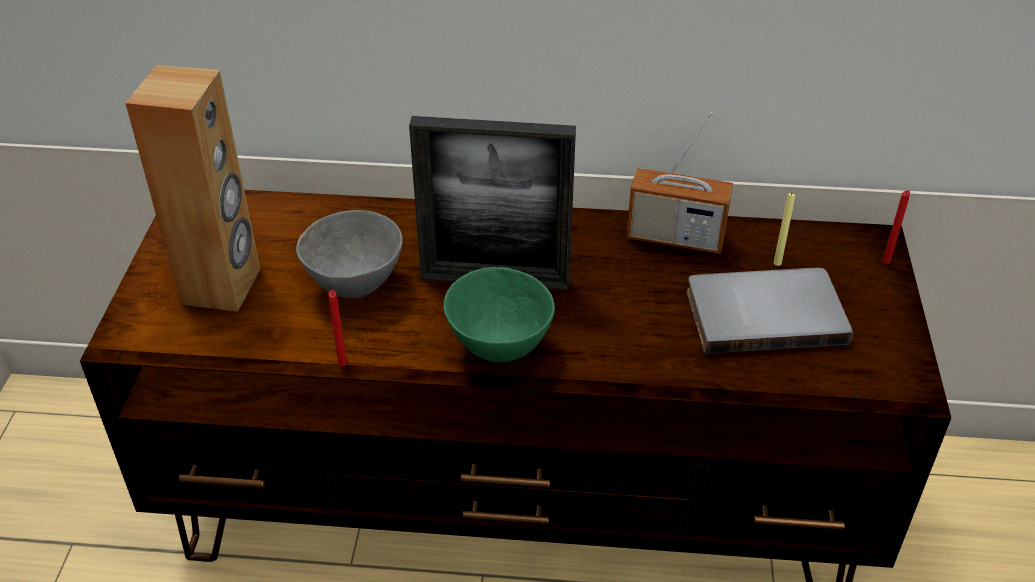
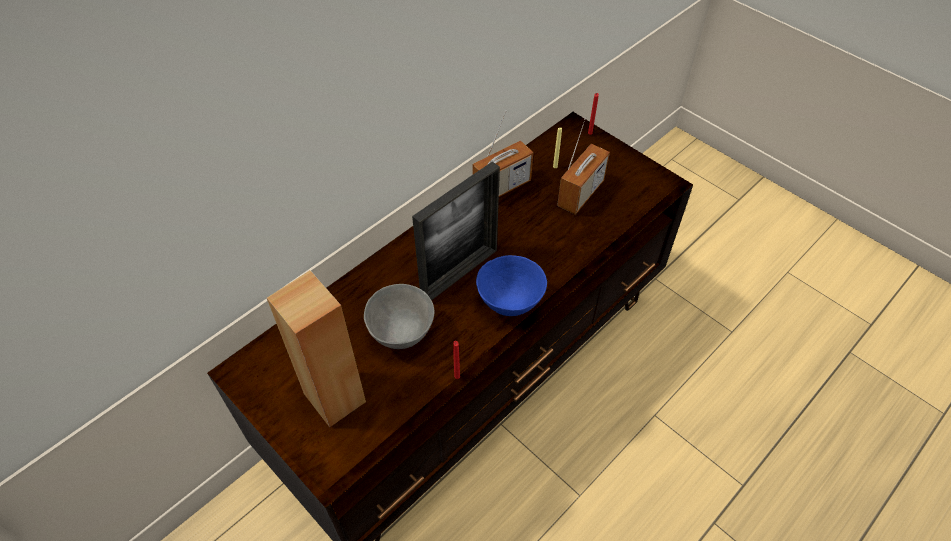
camera: 50 degrees left, 10 degrees up
green bowl [444,267,555,363] -> blue bowl [476,255,547,316]
grey book [687,268,853,354] -> radio [557,117,610,215]

